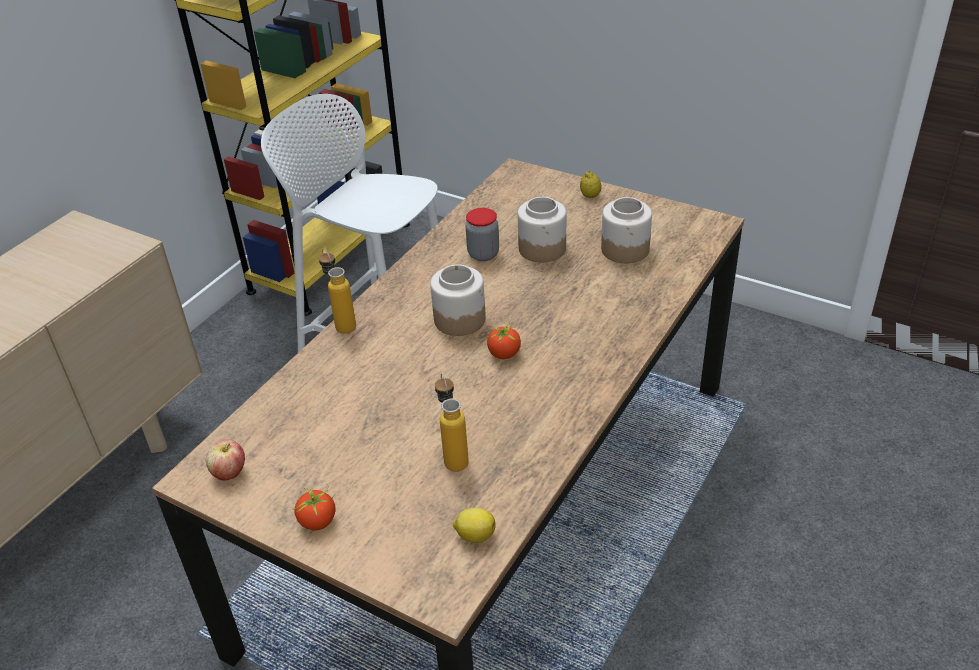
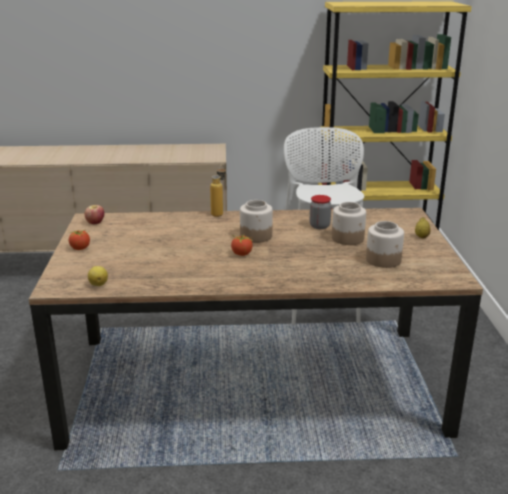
camera: 55 degrees right, 15 degrees down
bottle [435,373,469,472] -> none

